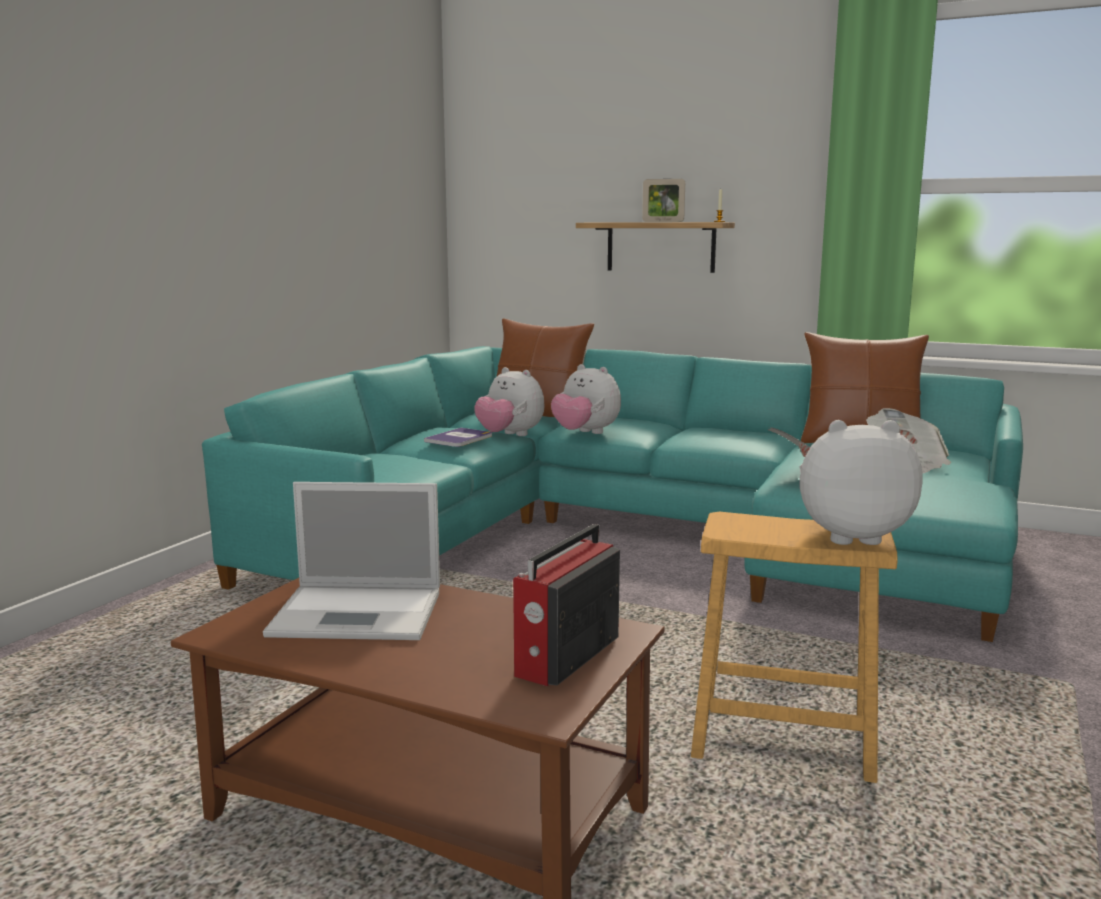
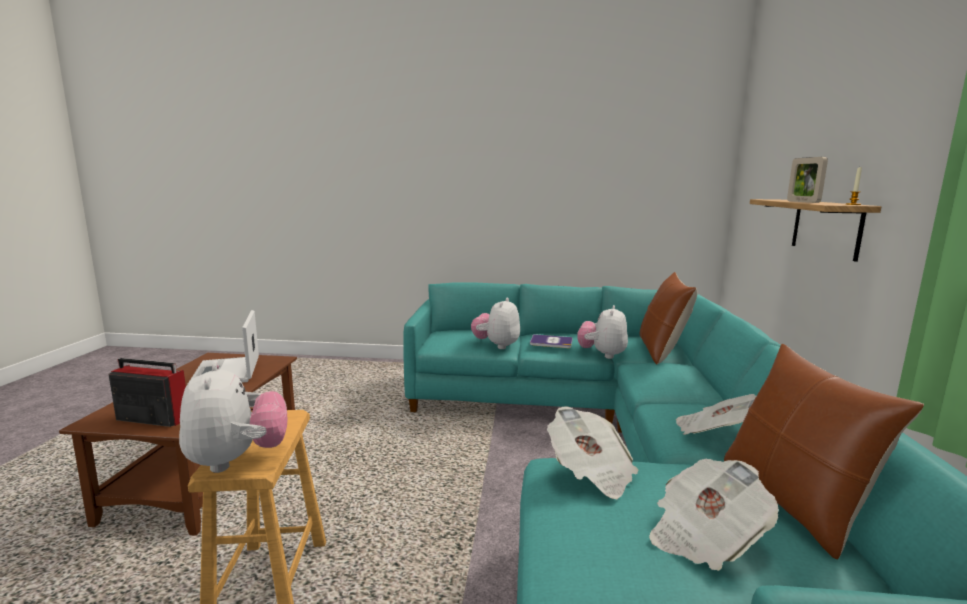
camera: 70 degrees right, 0 degrees up
plush toy [551,364,621,434] -> plush toy moved to [471,298,520,349]
none -> newspaper [676,394,756,435]

